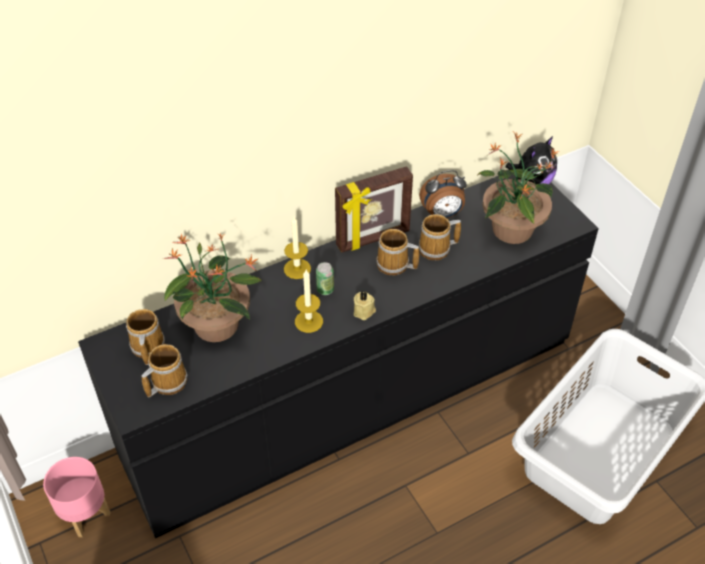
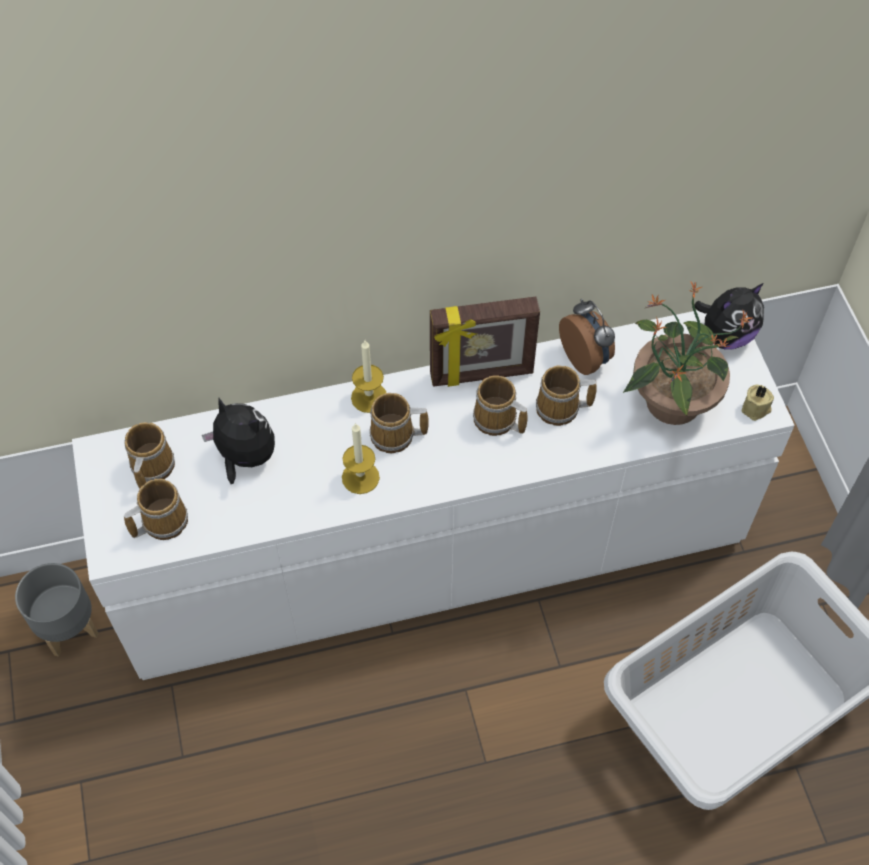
camera: 15 degrees right, 10 degrees up
pink planter [43,457,110,537] -> grey planter [15,563,99,657]
black dresser [78,174,599,538] -> white dresser [72,310,795,680]
potted plant [164,233,262,342] -> plush toy [202,398,275,484]
can [316,262,334,295] -> mug [370,393,429,453]
beige candle [354,291,376,320] -> beige candle moved to [742,385,774,421]
alarm clock [419,170,467,218] -> alarm clock turned 120 degrees counterclockwise [559,299,615,375]

